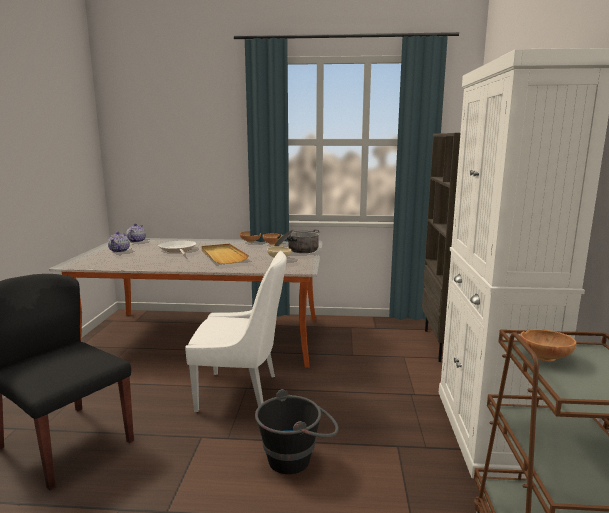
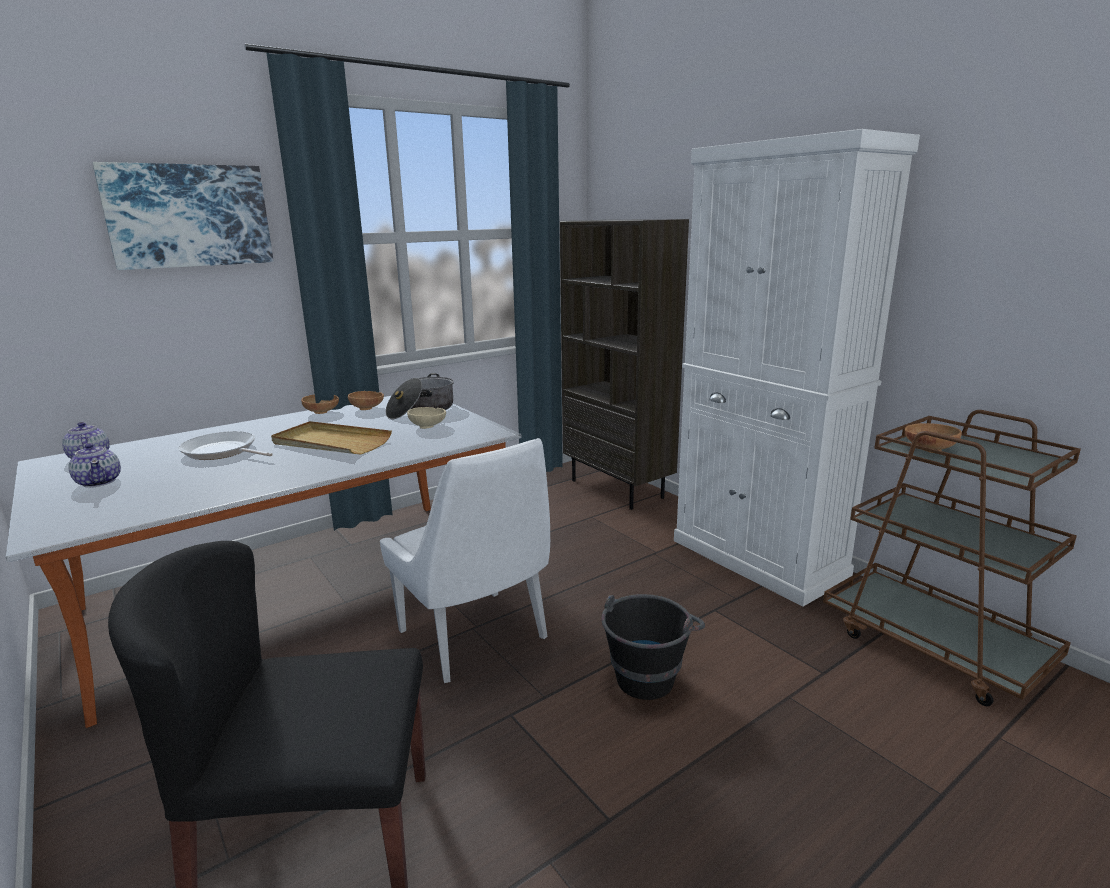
camera: 40 degrees left, 5 degrees up
white chair [185,251,287,412] -> white chair turned 90 degrees clockwise [380,438,550,683]
none -> picture [92,162,274,270]

